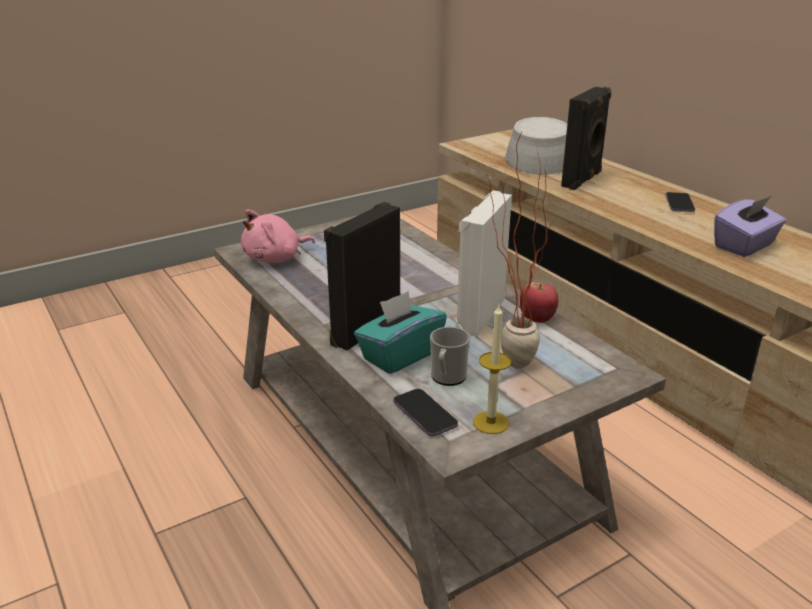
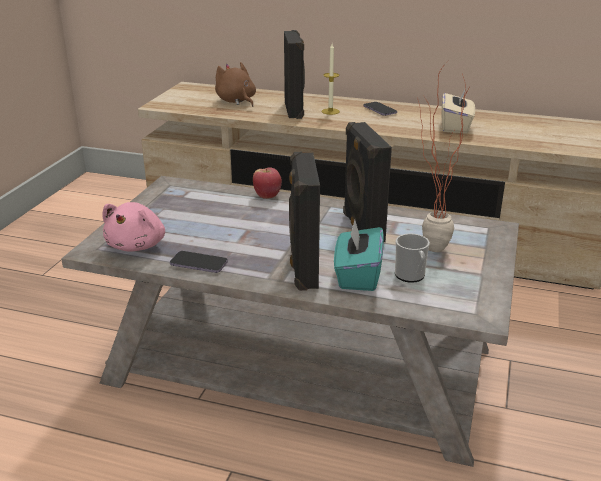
camera: 40 degrees left, 0 degrees up
phone [394,389,458,437] -> phone moved to [170,251,228,273]
white speaker [455,191,512,337] -> black speaker [343,122,392,242]
candle [473,305,511,434] -> candle moved to [322,44,340,115]
grey hat [505,117,567,175] -> brown plush toy [215,62,256,107]
apple [520,282,558,323] -> apple moved to [253,167,282,199]
purple tissue box [714,196,786,257] -> beige tissue box [442,89,475,133]

